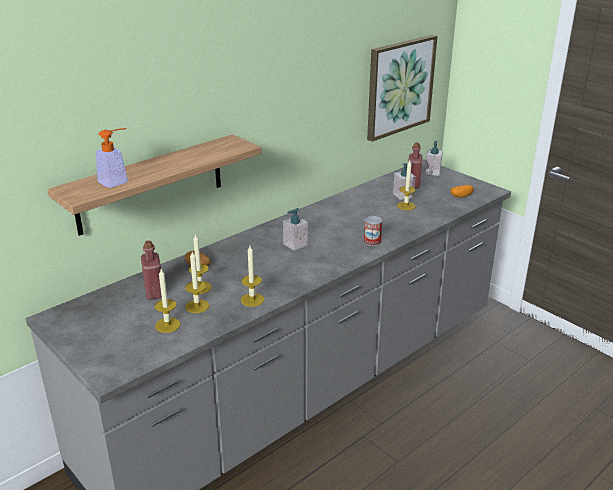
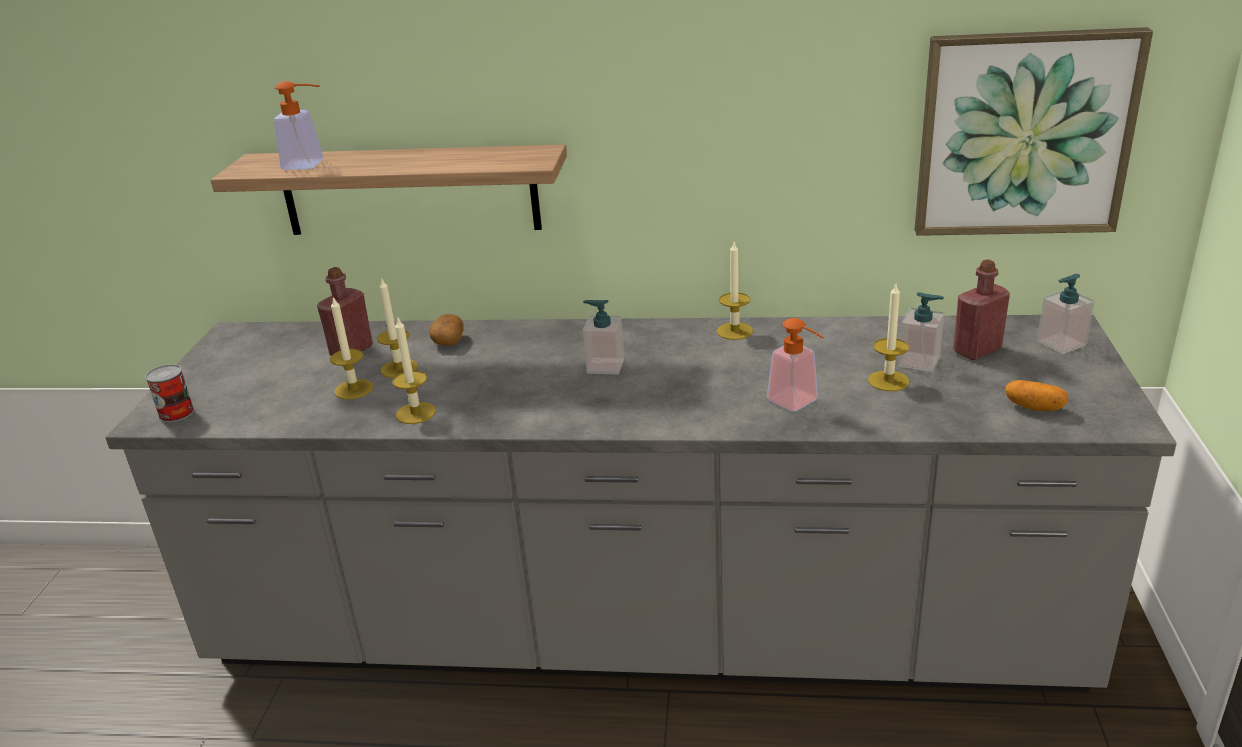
camera: 50 degrees right, 0 degrees up
candle [155,269,180,333] -> candle moved to [717,242,753,340]
can [364,216,382,246] -> can moved to [145,364,194,422]
none -> soap dispenser [767,318,824,411]

